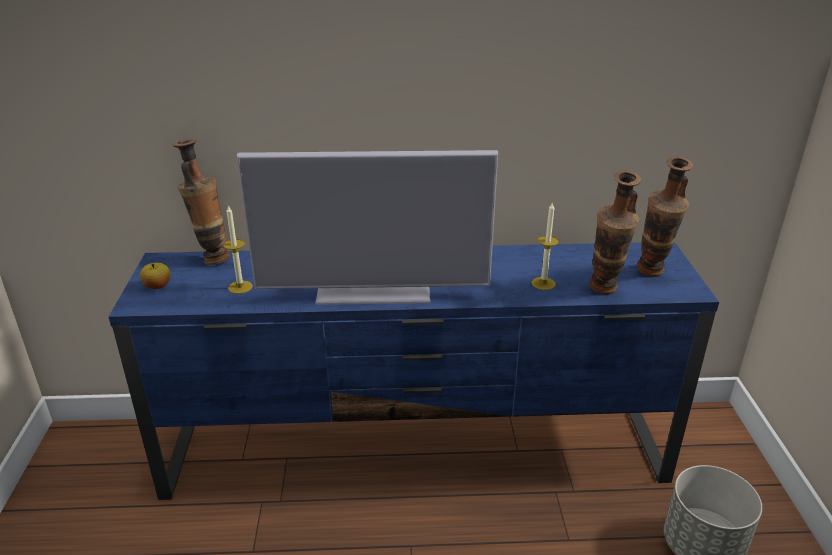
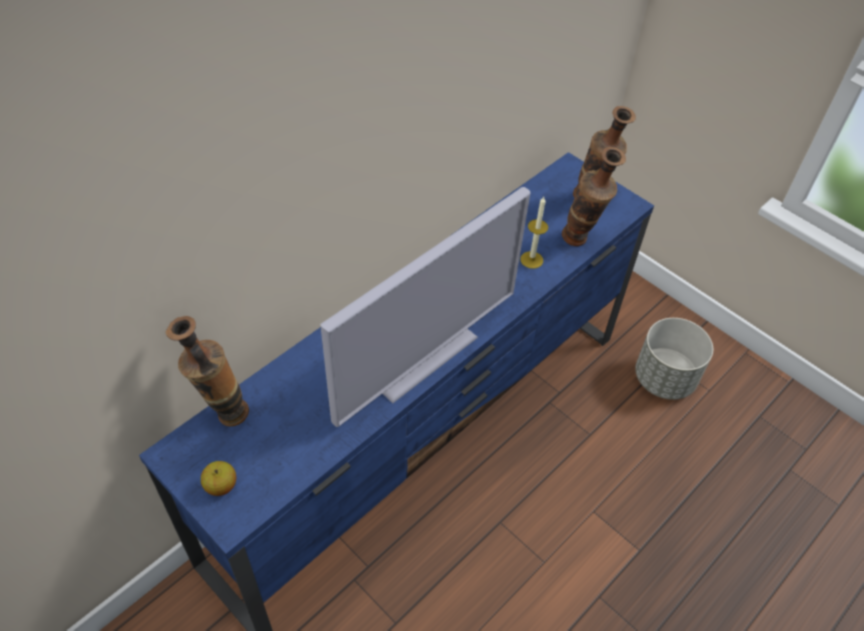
camera: 45 degrees left, 20 degrees up
candle [223,205,253,294] -> none

